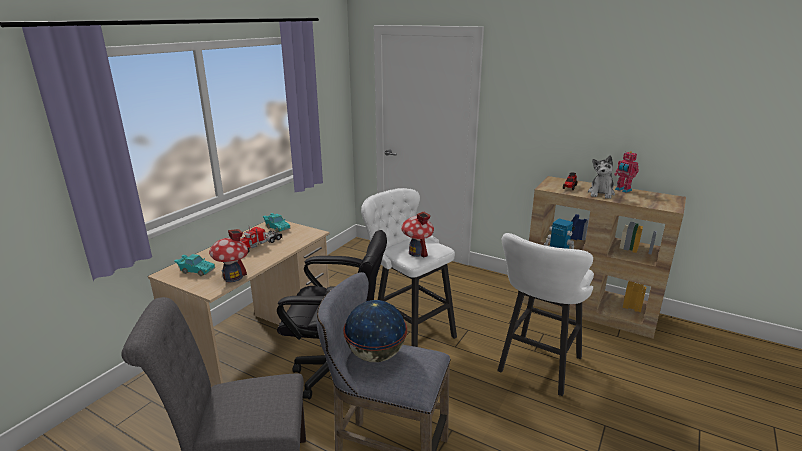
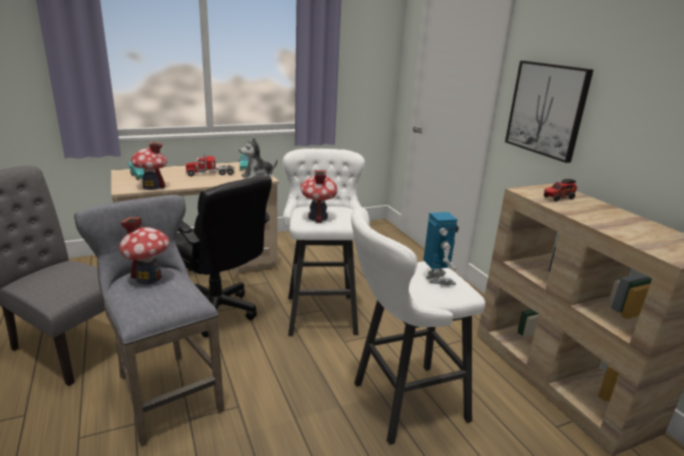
camera: 35 degrees right, 0 degrees up
globe [343,300,407,362] -> toy house [119,217,170,285]
plush toy [588,155,615,199] -> plush toy moved to [239,138,278,179]
toy robot [614,151,639,193] -> none
none -> picture [505,61,593,163]

